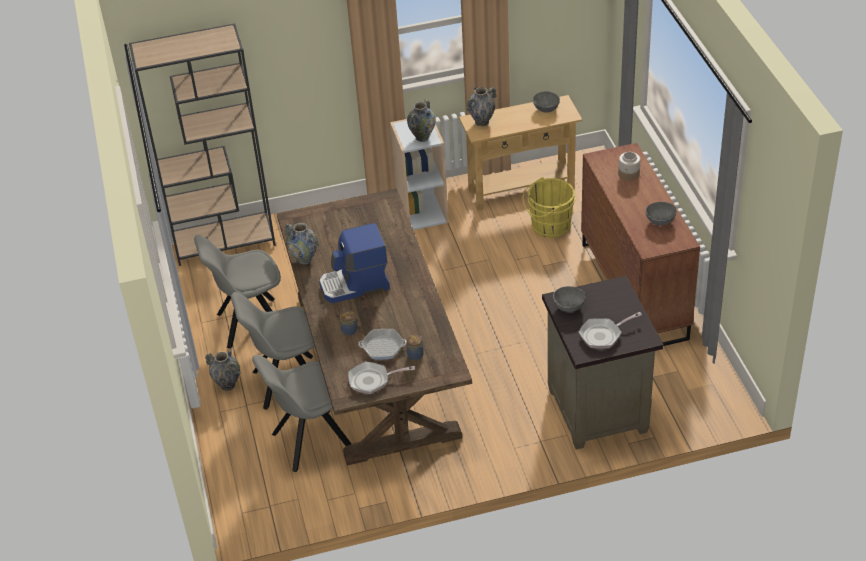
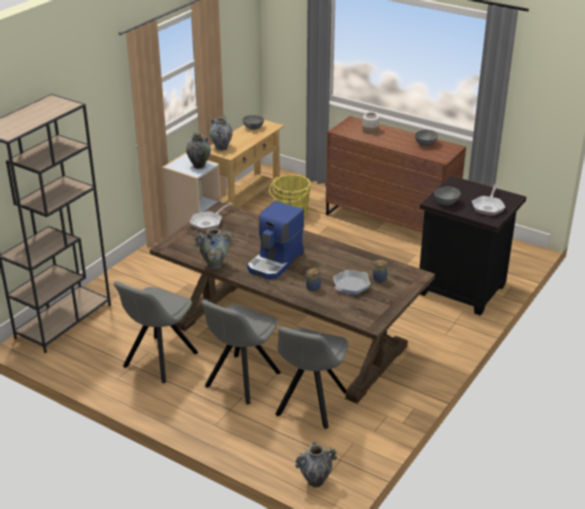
camera: 45 degrees left, 10 degrees down
vase [205,350,241,391] -> vase moved to [295,442,337,488]
frying pan [348,361,415,394] -> frying pan moved to [190,202,232,231]
beige cabinet [542,276,664,450] -> black cabinet [419,176,526,316]

